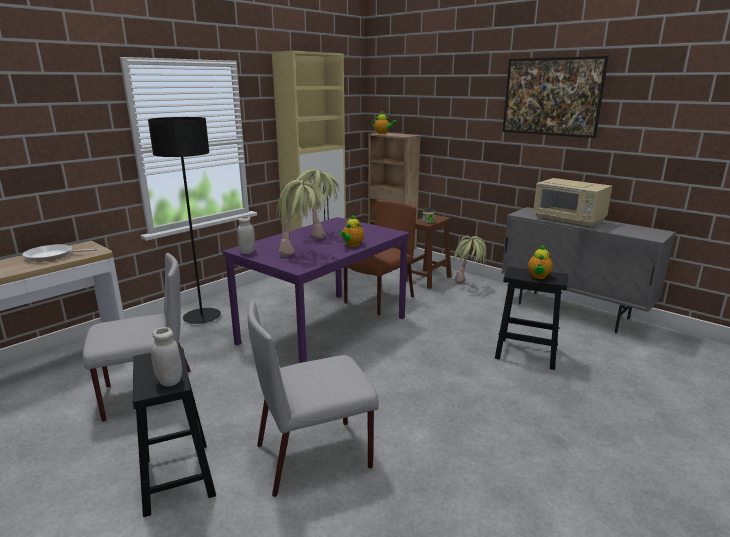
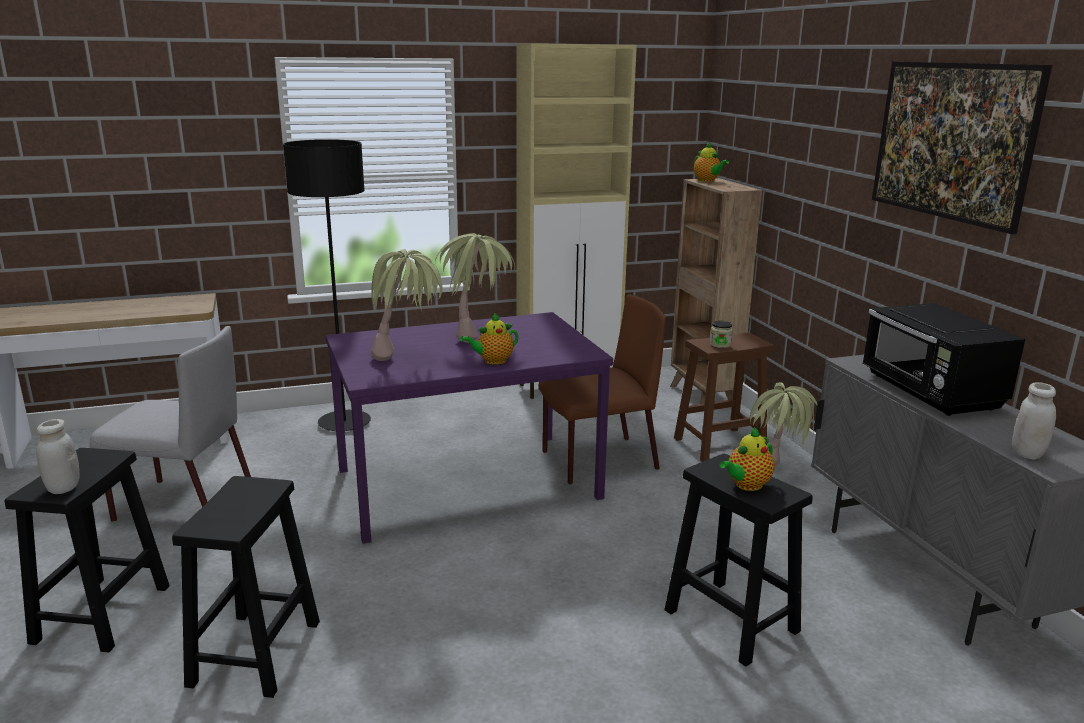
camera: 30 degrees right, 0 degrees up
frying pan [22,244,97,262] -> none
white jar [238,216,255,254] -> white jar moved to [1012,382,1056,460]
grey chair [247,301,379,497] -> black stool [172,476,320,698]
beige microwave [533,178,612,227] -> black microwave [862,303,1025,416]

